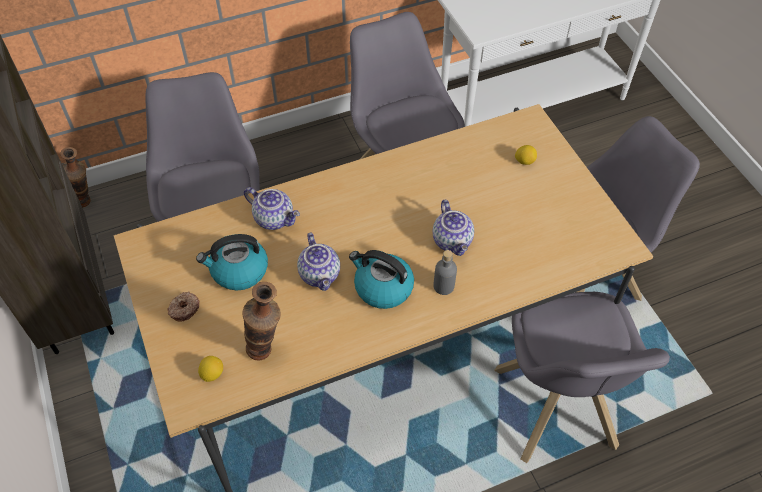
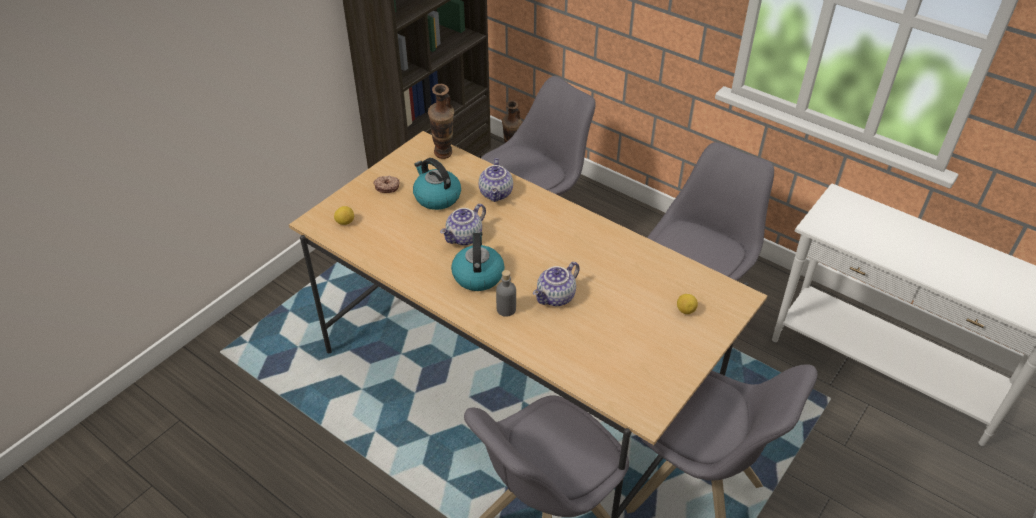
camera: 60 degrees right, 10 degrees down
vase [243,282,281,360] -> vase moved to [428,84,454,159]

